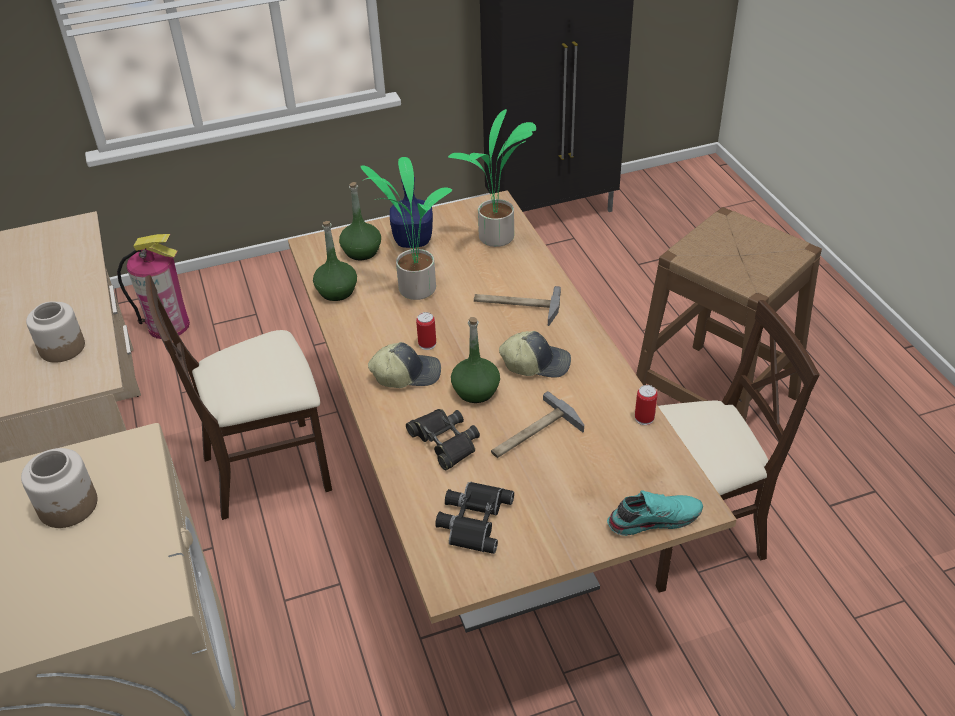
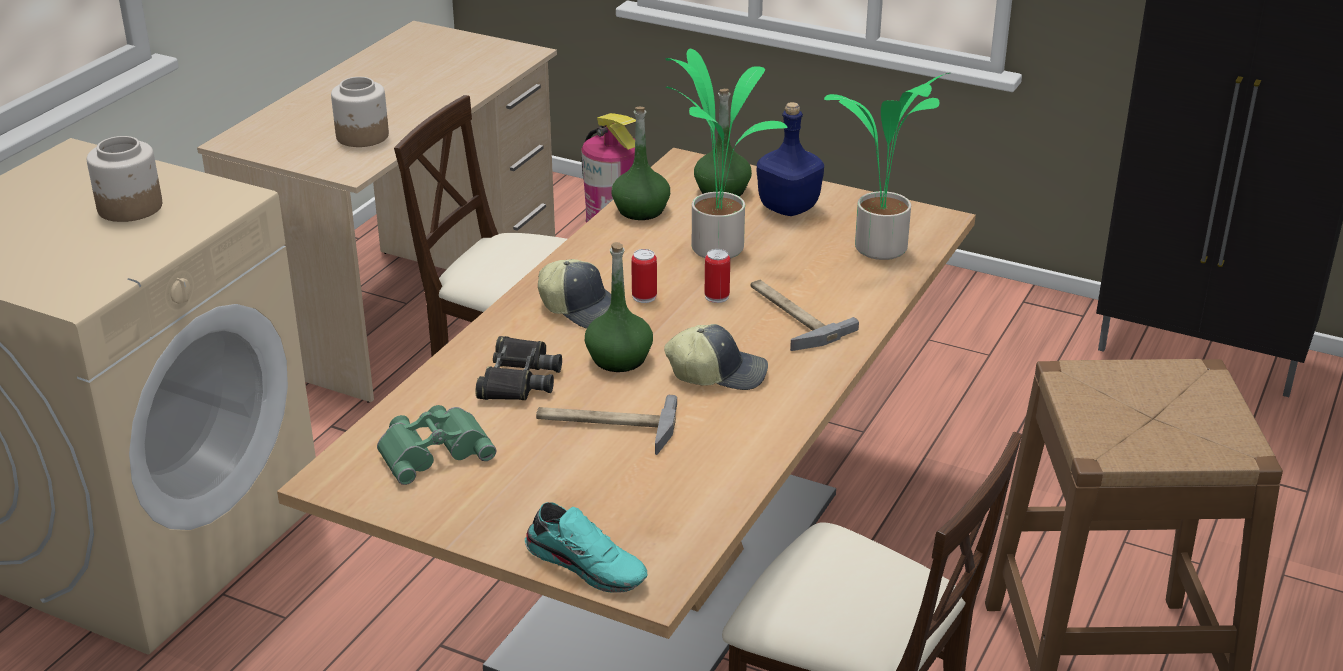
camera: 45 degrees right, 10 degrees down
black binoculars [435,482,514,554] -> green binoculars [377,405,496,485]
cap [499,331,571,378] -> cap turned 45 degrees counterclockwise [664,324,768,390]
can [635,385,657,425] -> can moved to [705,249,730,303]

